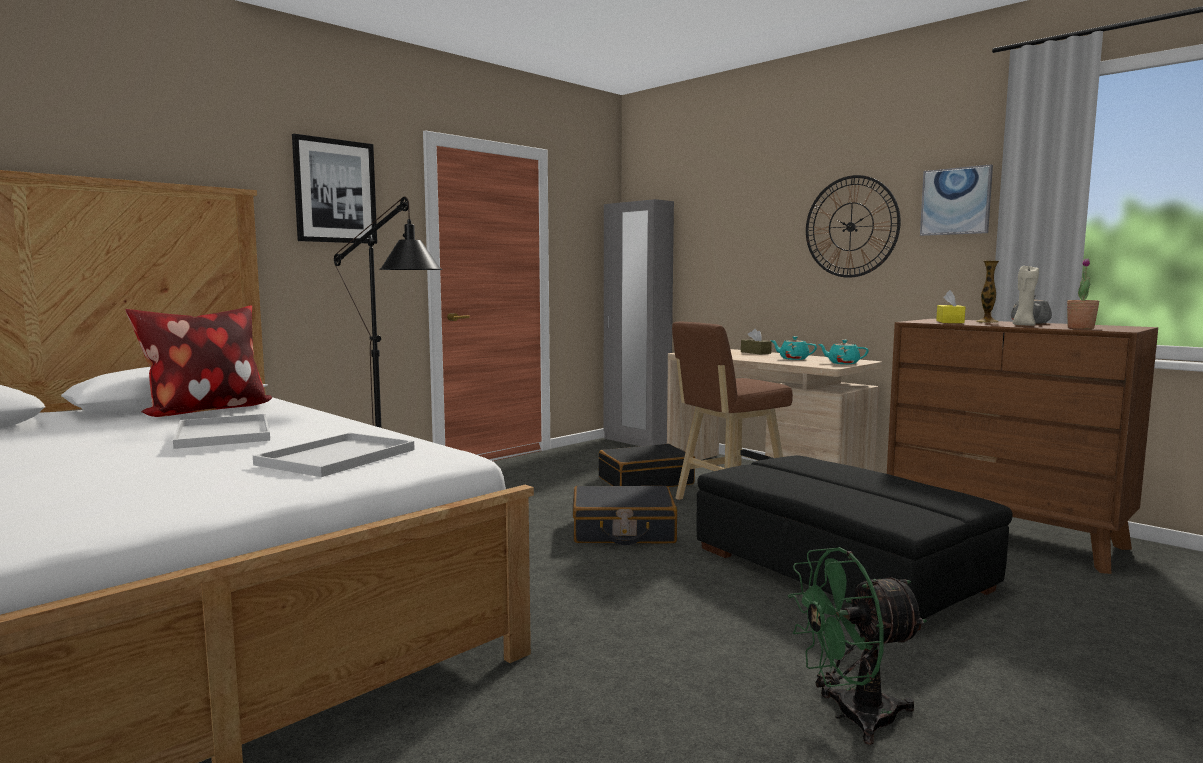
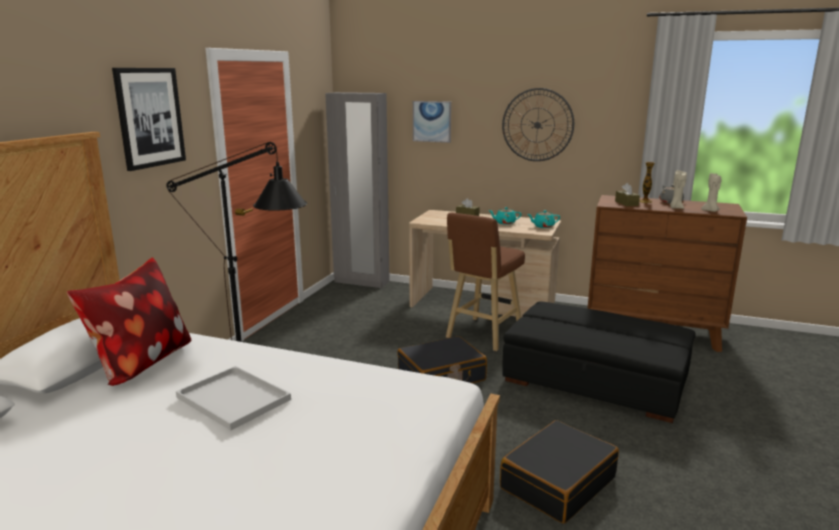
camera: 25 degrees left, 10 degrees up
white tray [253,433,415,477] -> none
black suitcase [599,444,695,487] -> black suitcase moved to [500,420,619,524]
green fan [788,547,927,745] -> none
picture [920,164,993,236] -> picture moved to [413,101,451,143]
yellow tissue box [936,290,966,323] -> brown tissue box [615,183,640,206]
potted plant [1067,258,1099,329] -> beige candle [701,172,722,212]

